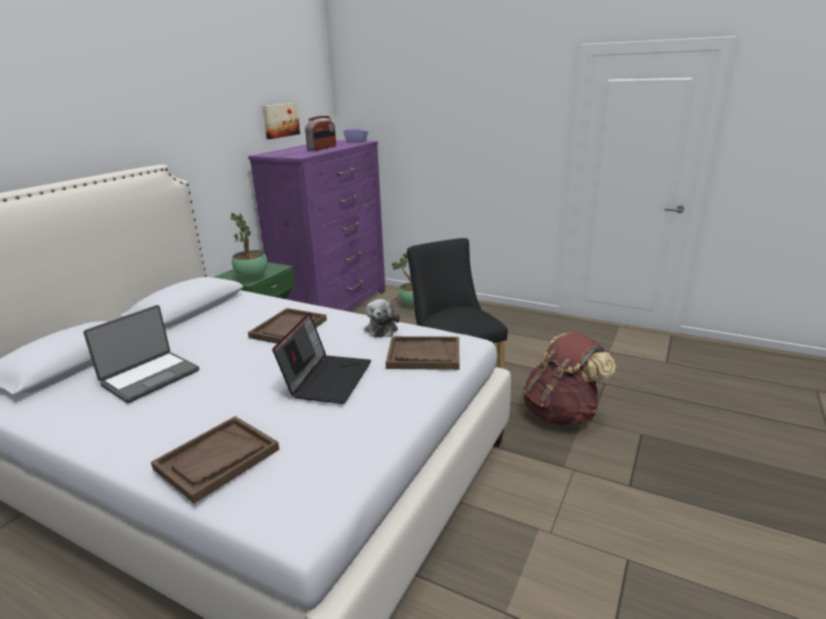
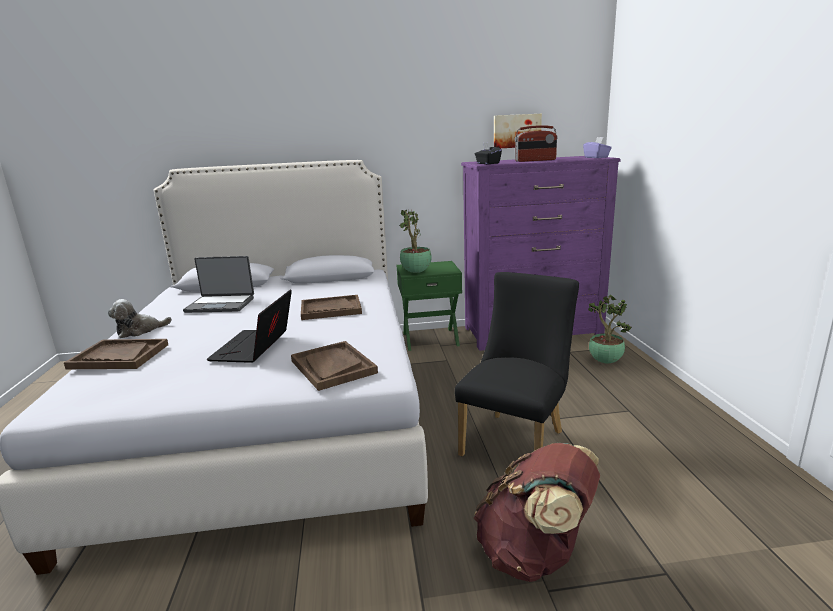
camera: 55 degrees right, 5 degrees down
laptop [272,312,372,404] -> laptop turned 120 degrees clockwise [207,289,292,363]
plush toy [365,299,400,338] -> plush toy moved to [108,299,172,338]
none -> black tissue box [475,143,502,164]

